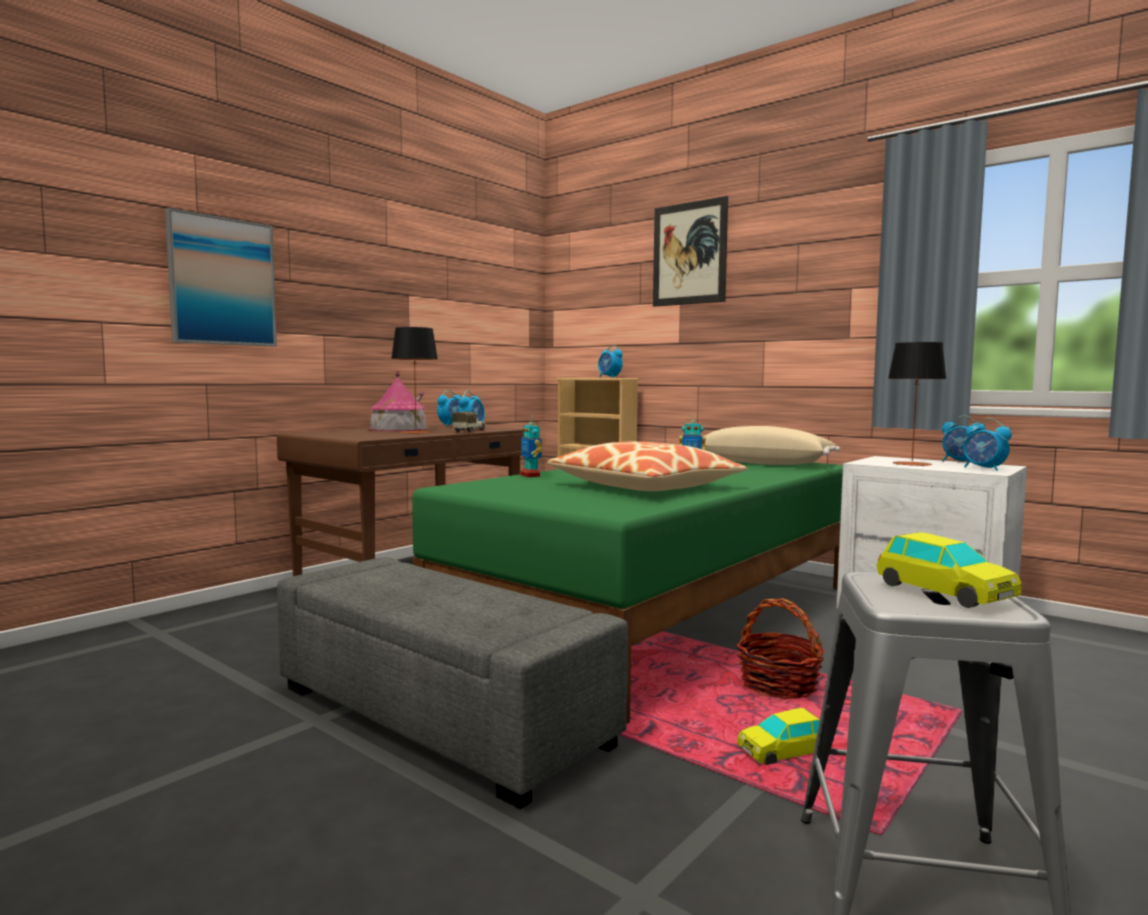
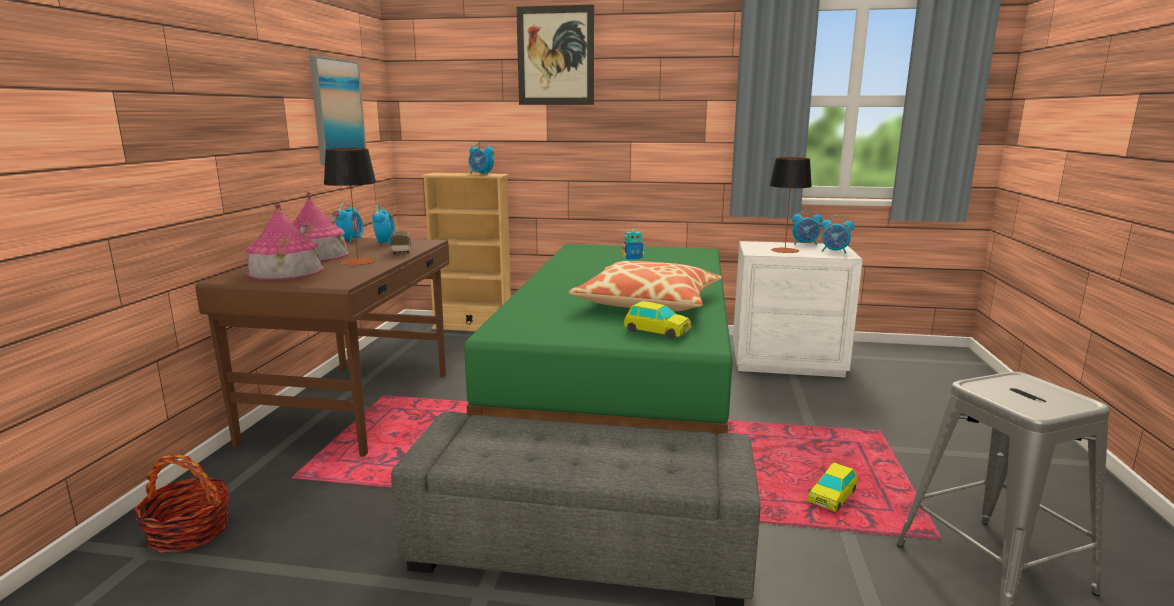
camera: 30 degrees left, 10 degrees up
picture [165,208,277,347] -> picture moved to [309,55,366,165]
toy robot [520,417,543,477] -> none
beige pillow [704,426,840,465] -> none
basket [736,598,825,700] -> basket moved to [134,454,230,553]
toy car [876,532,1022,608] -> toy car moved to [624,301,691,339]
none -> toy house [246,201,324,280]

